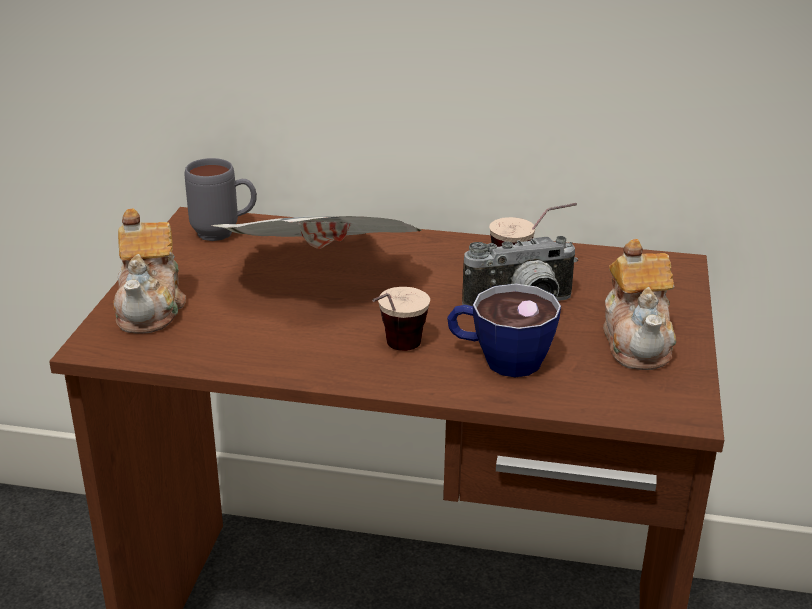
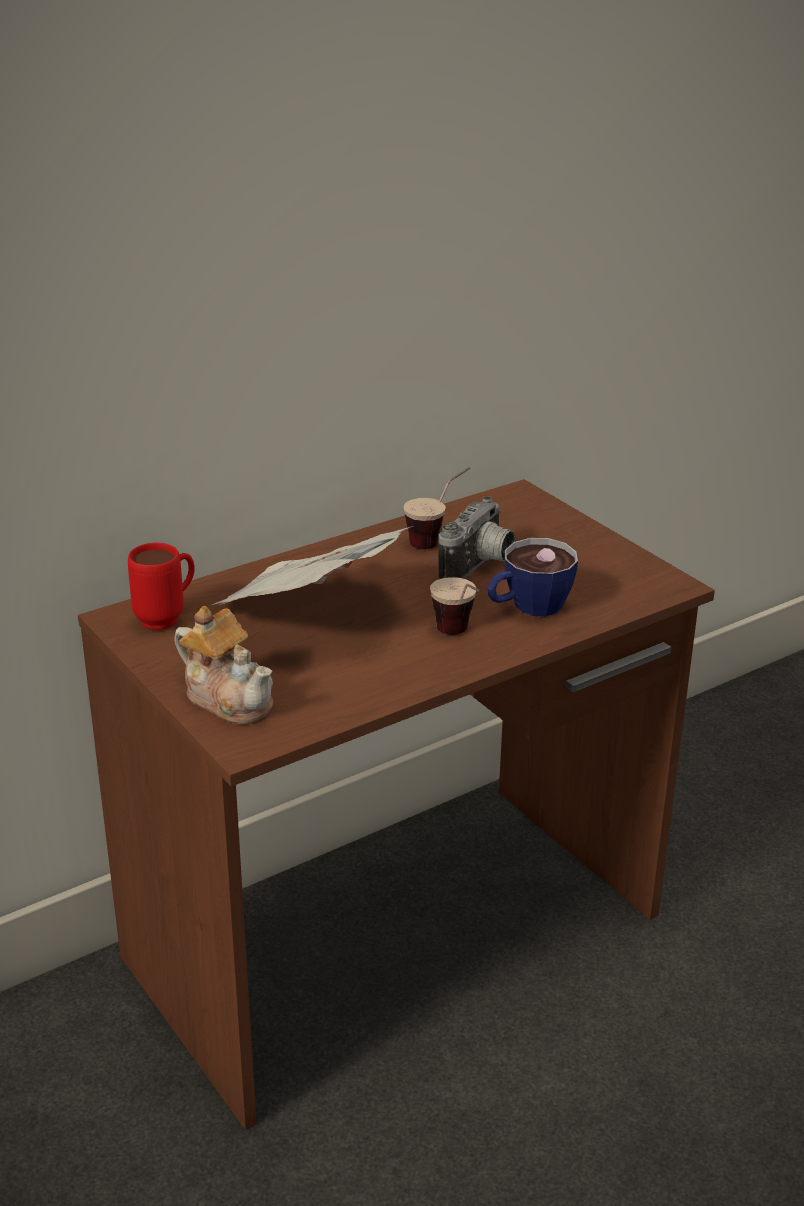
camera: 45 degrees left, 0 degrees up
grey mug [185,158,257,241] -> red mug [128,543,195,630]
teapot [603,239,676,370] -> none

